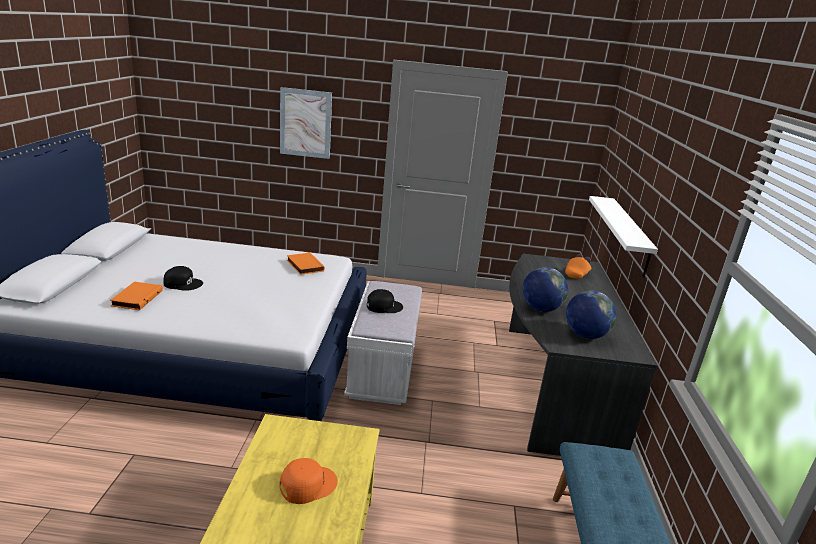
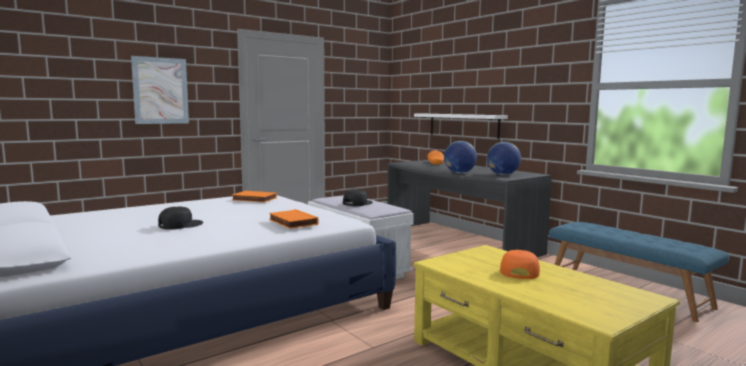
camera: 40 degrees left, 15 degrees down
orange book [110,282,163,310] -> orange book moved to [269,209,319,229]

